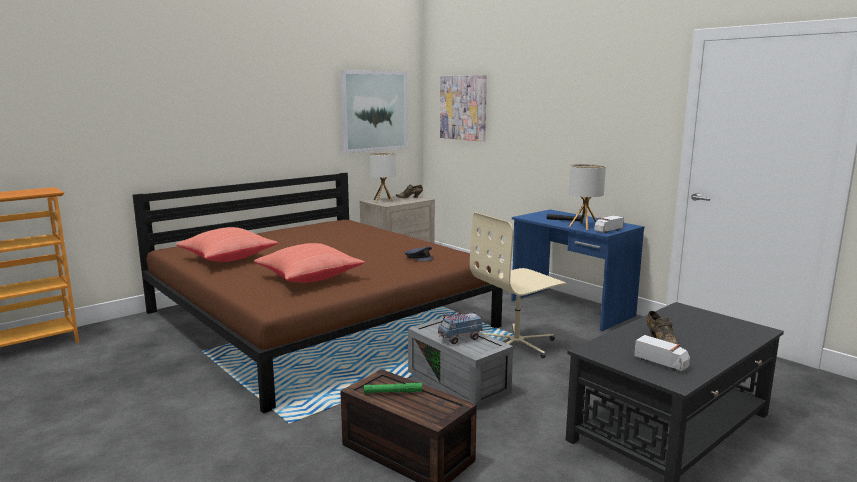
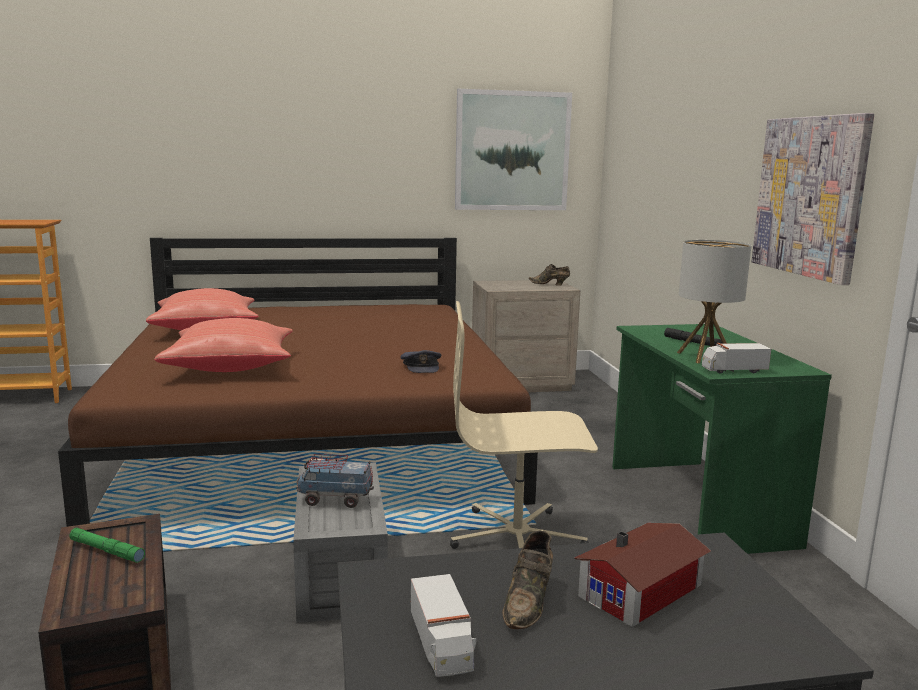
camera: 30 degrees right, 0 degrees up
table lamp [369,152,396,203] -> none
picture [440,75,487,142] -> picture moved to [751,113,874,285]
blue desk [511,209,645,331] -> green desk [612,324,832,554]
none -> toy house [575,523,711,627]

